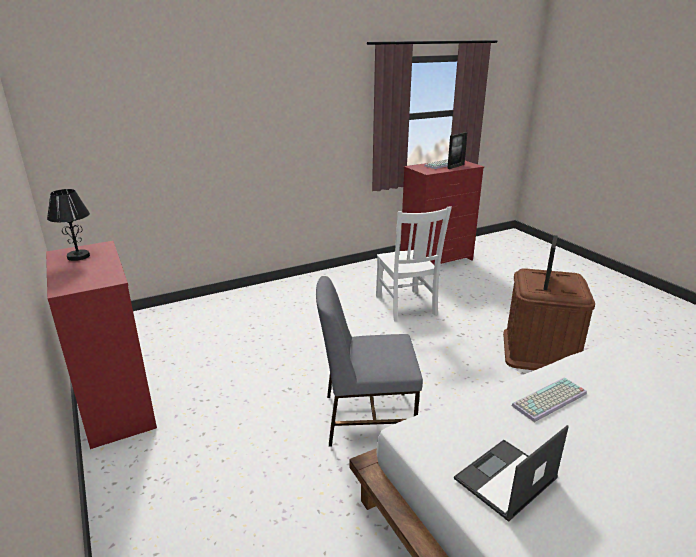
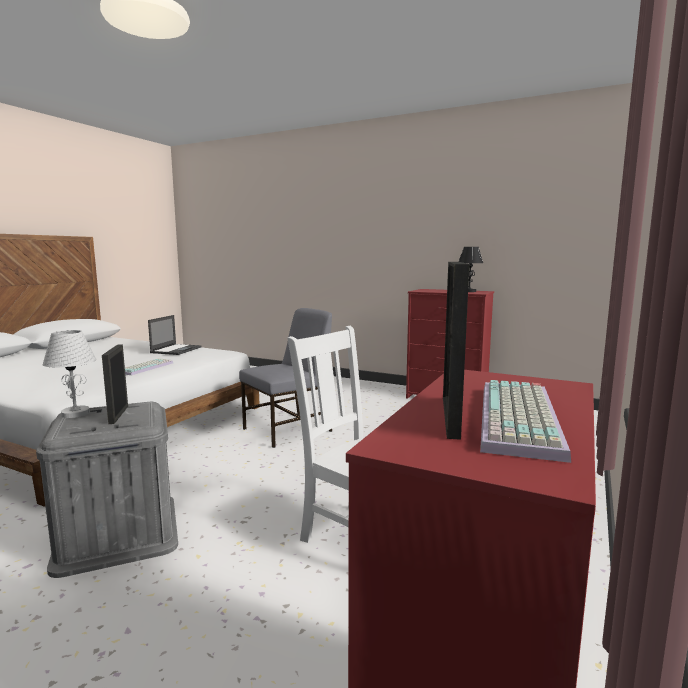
camera: 145 degrees right, 15 degrees down
brown storage box [503,268,595,370] -> grey storage box [36,402,178,578]
none -> white table lamp [43,330,97,418]

